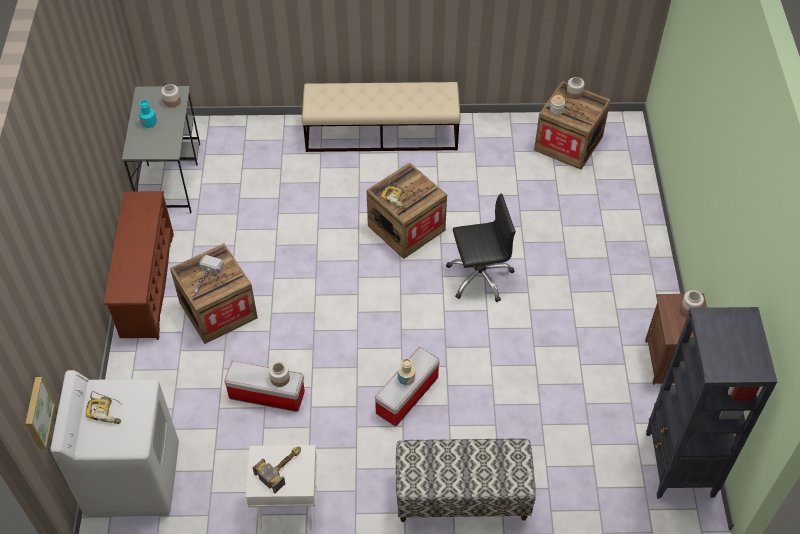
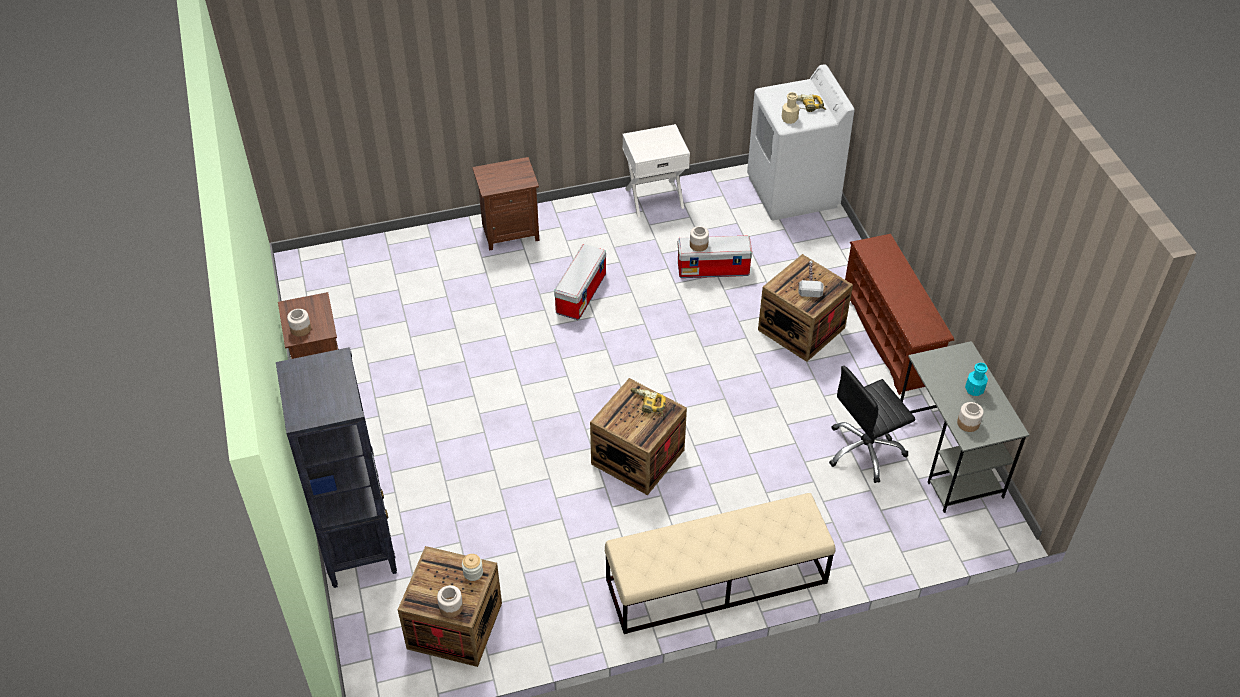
camera: 165 degrees right, 5 degrees down
picture [25,377,55,449] -> none
hammer [253,447,301,493] -> none
bench [396,438,536,522] -> brown nightstand [472,157,539,251]
beige bottle [398,358,415,385] -> beige bottle moved to [782,92,800,124]
black office chair [446,193,516,302] -> black office chair moved to [829,366,915,483]
black bookcase [646,307,777,498] -> black bookcase moved to [276,347,397,588]

